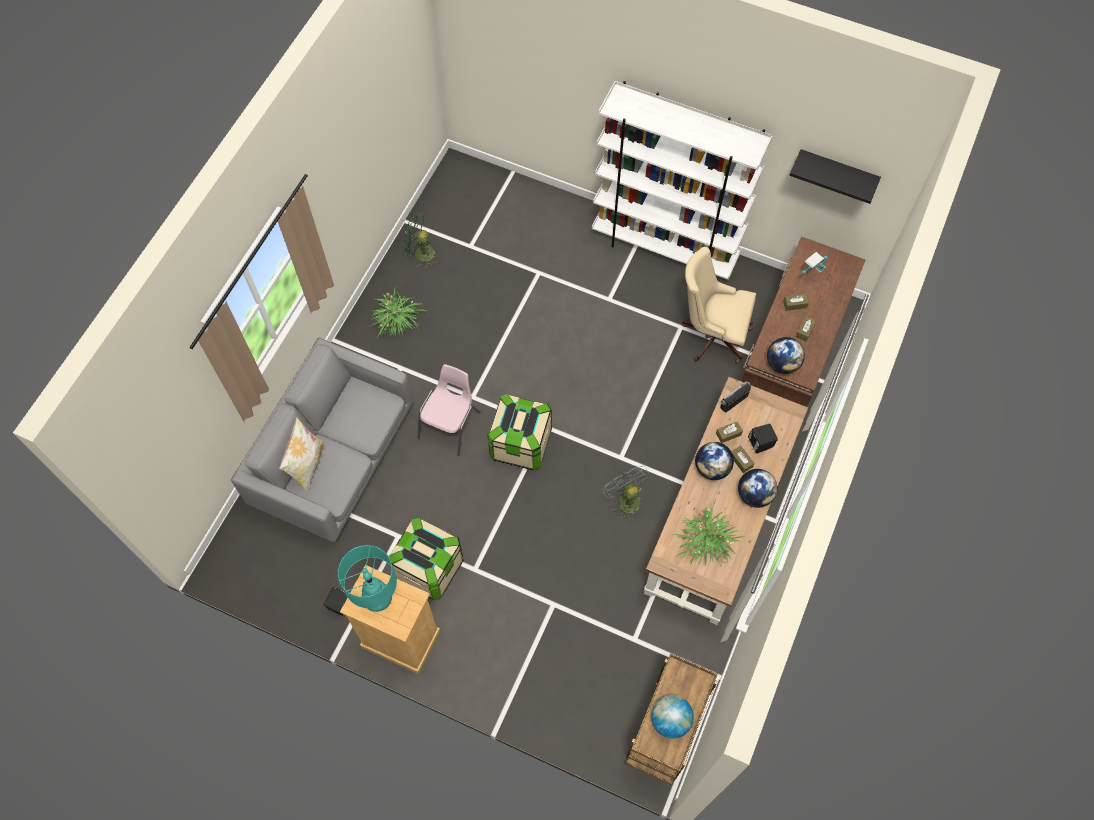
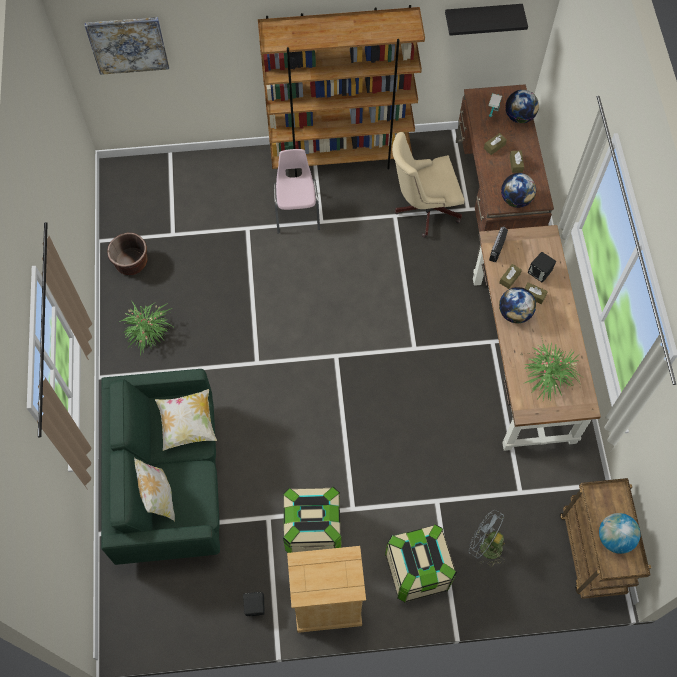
camera: 30 degrees left, 0 degrees up
grey sofa [231,338,413,542] -> green sofa [101,369,220,565]
turquoise table lamp [338,545,397,612] -> none
green fan [401,213,438,268] -> brown planter [107,233,148,275]
pink chair [418,364,481,456] -> pink chair moved to [274,149,320,234]
storage box [487,394,552,471] -> storage box moved to [385,524,457,602]
white bookcase [592,81,773,280] -> brown bookcase [258,5,425,177]
grey fan [603,466,650,521] -> grey fan moved to [469,510,505,567]
globe [738,469,778,508] -> globe moved to [505,90,539,123]
none -> picture [85,17,169,75]
none -> pillow [155,389,217,451]

